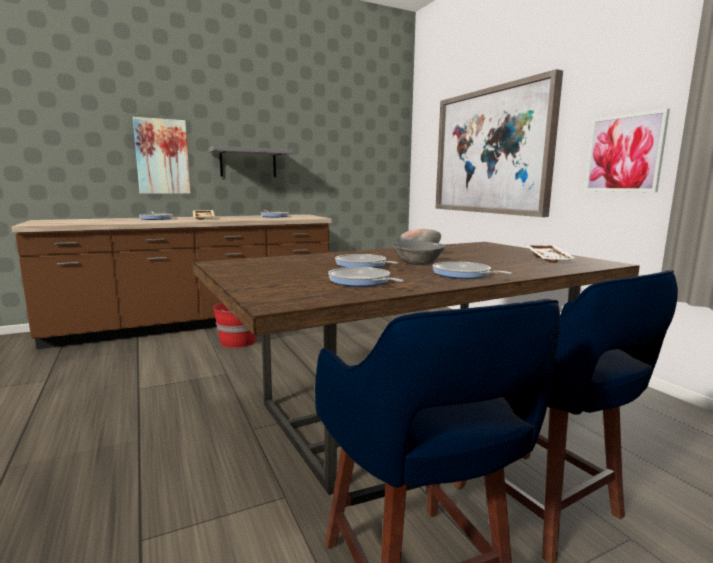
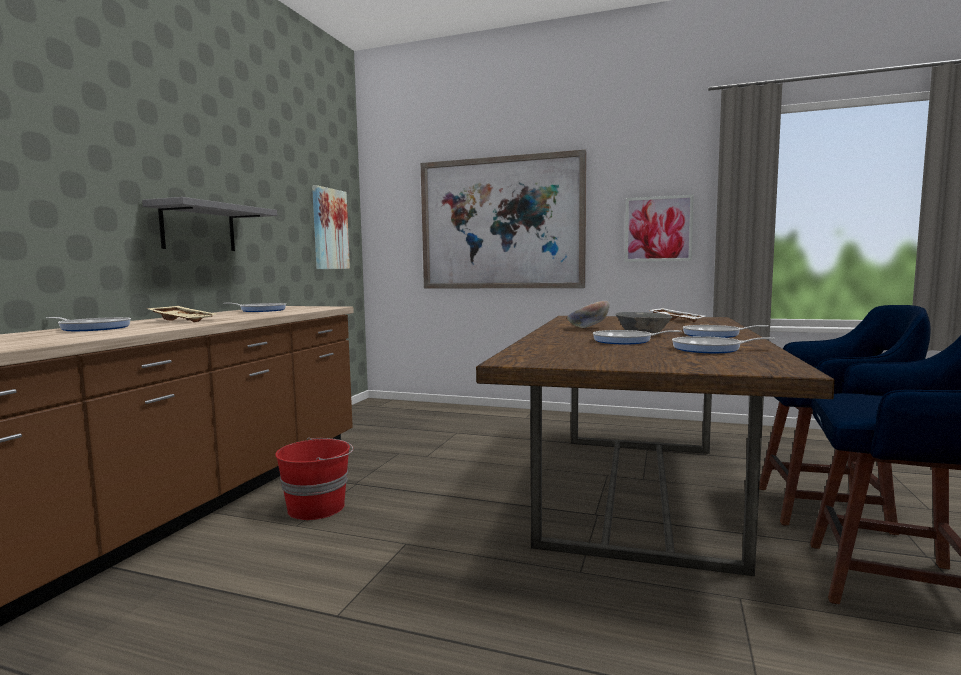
camera: 45 degrees left, 5 degrees down
picture [133,117,191,194] -> picture moved to [312,185,350,269]

